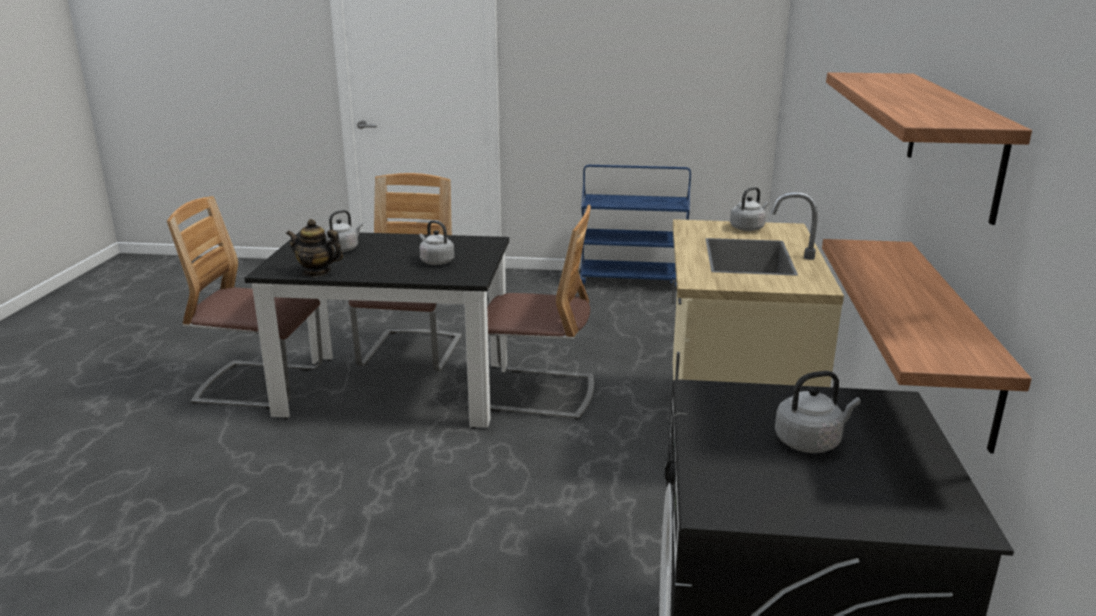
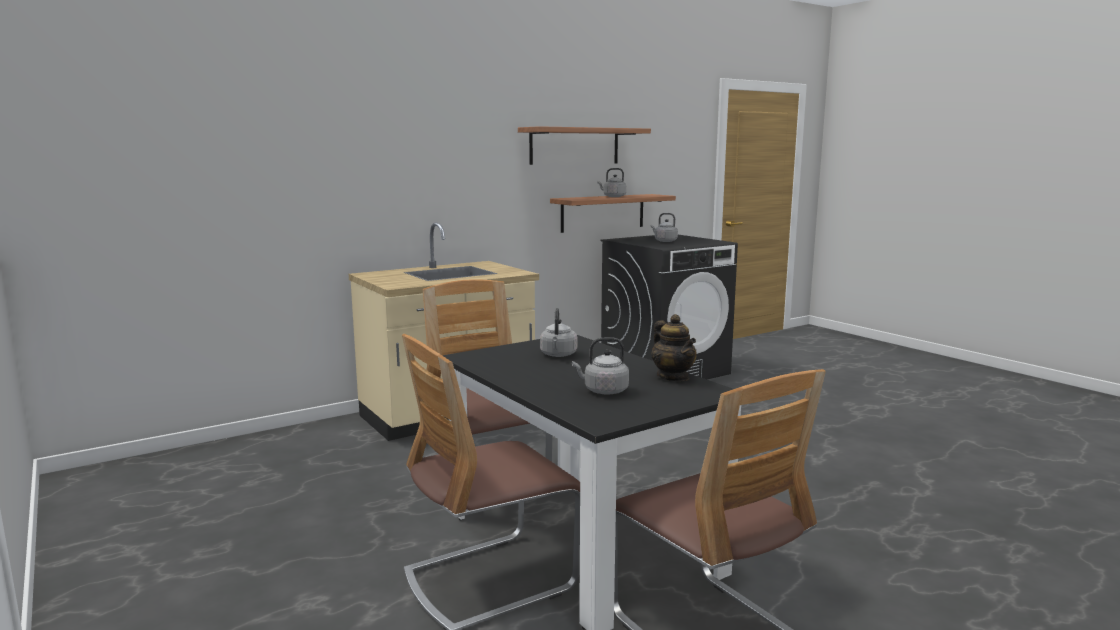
camera: 130 degrees left, 10 degrees down
blue cart [580,165,691,290] -> none
grey kettle [730,187,769,231] -> grey kettle moved to [597,168,626,197]

